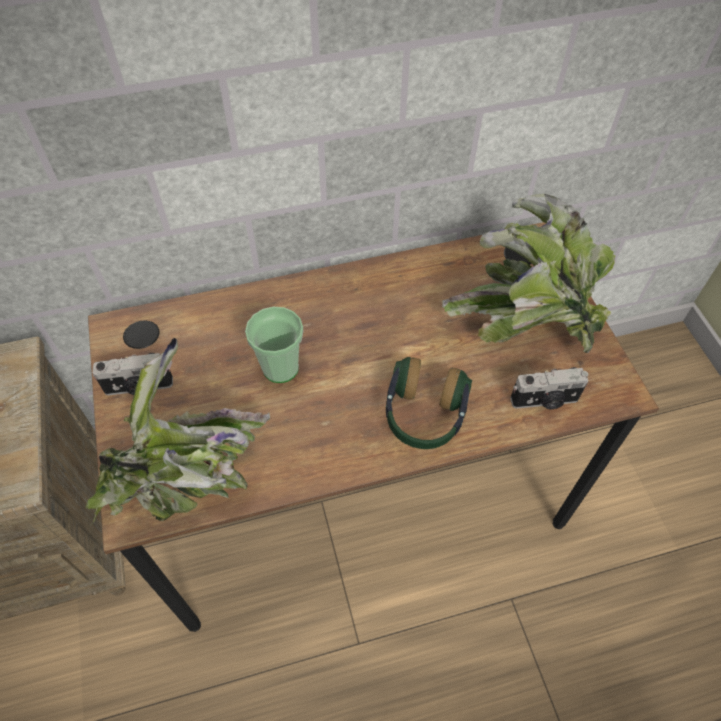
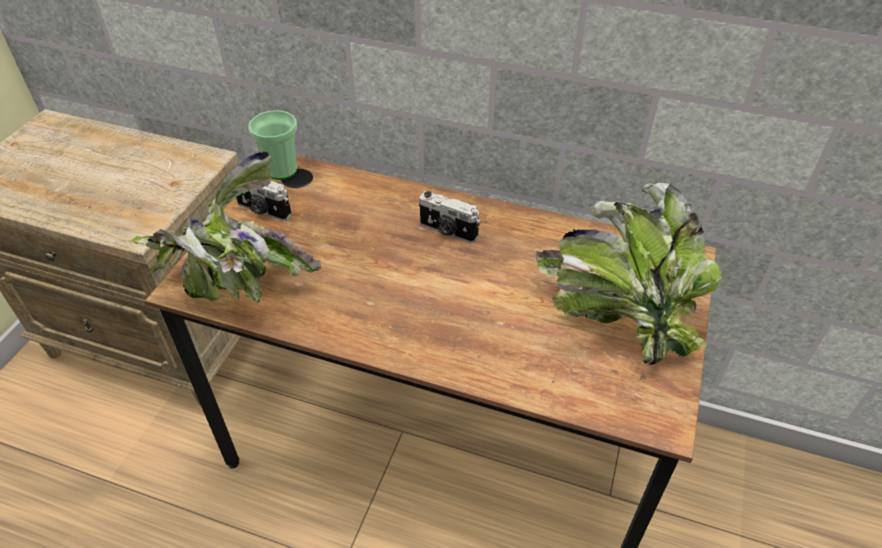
camera: 35 degrees right, 10 degrees down
cup [245,307,303,383] -> cup moved to [248,110,297,180]
headphones [386,357,472,449] -> none
camera [510,367,588,409] -> camera moved to [419,191,480,243]

